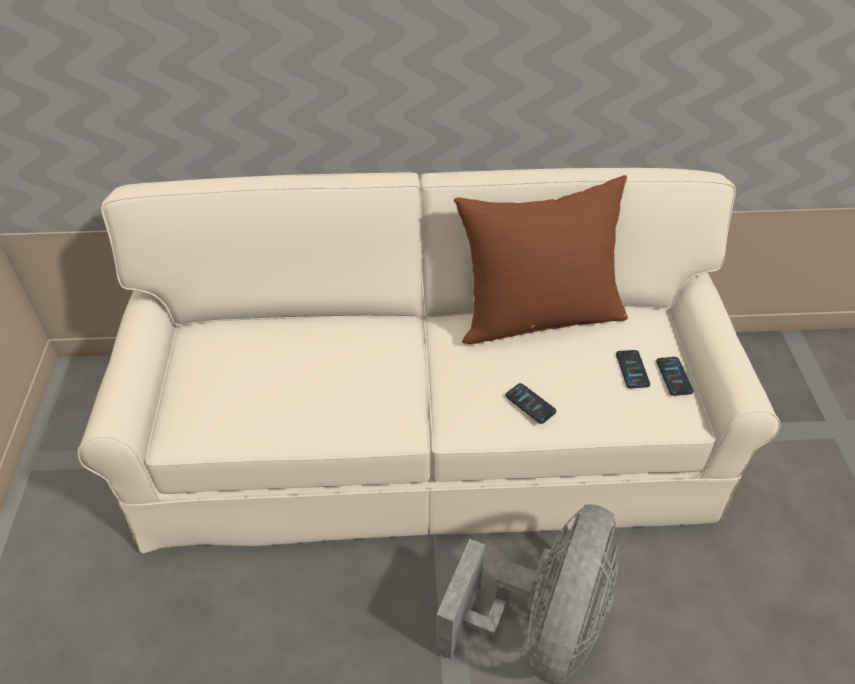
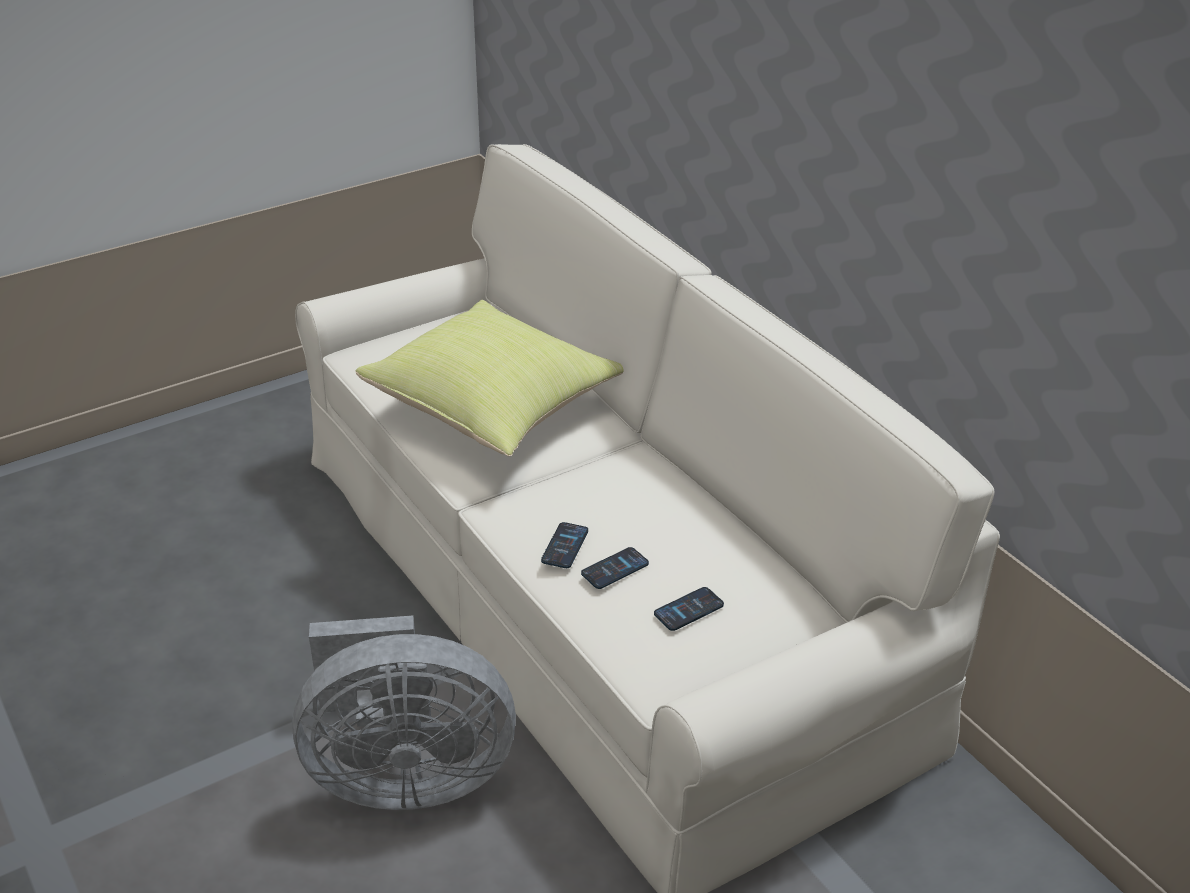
camera: 60 degrees right, 10 degrees down
brown pillow [454,175,628,344] -> none
phone [656,357,693,396] -> phone moved to [581,547,649,589]
none -> yellow pillow [355,300,623,456]

